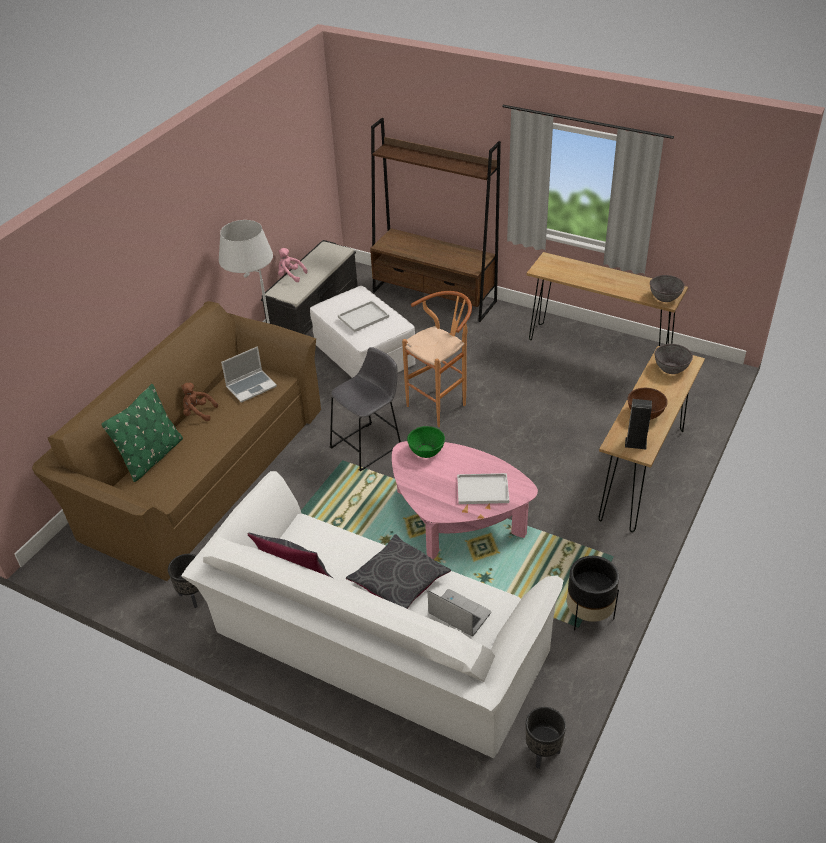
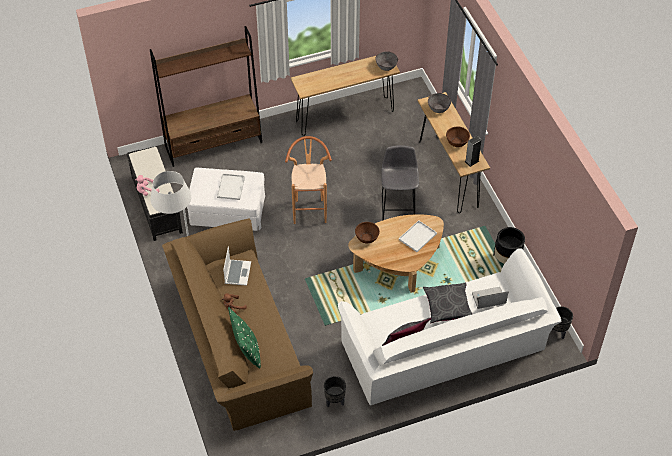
camera: 50 degrees left, 10 degrees up
grey stool [329,347,401,471] -> grey stool moved to [381,145,419,220]
pink coffee table [392,441,538,559] -> brown coffee table [348,214,444,293]
green bowl [407,426,445,458] -> brown bowl [355,222,380,243]

